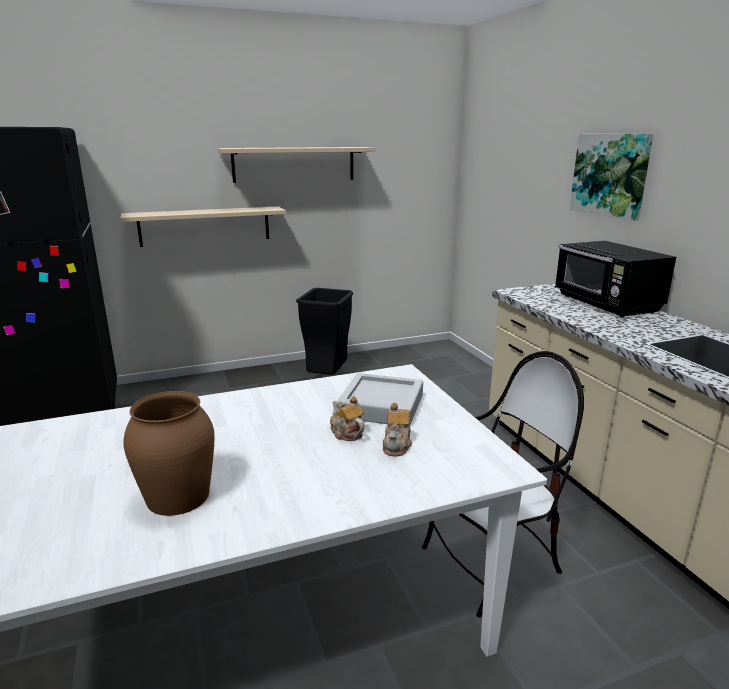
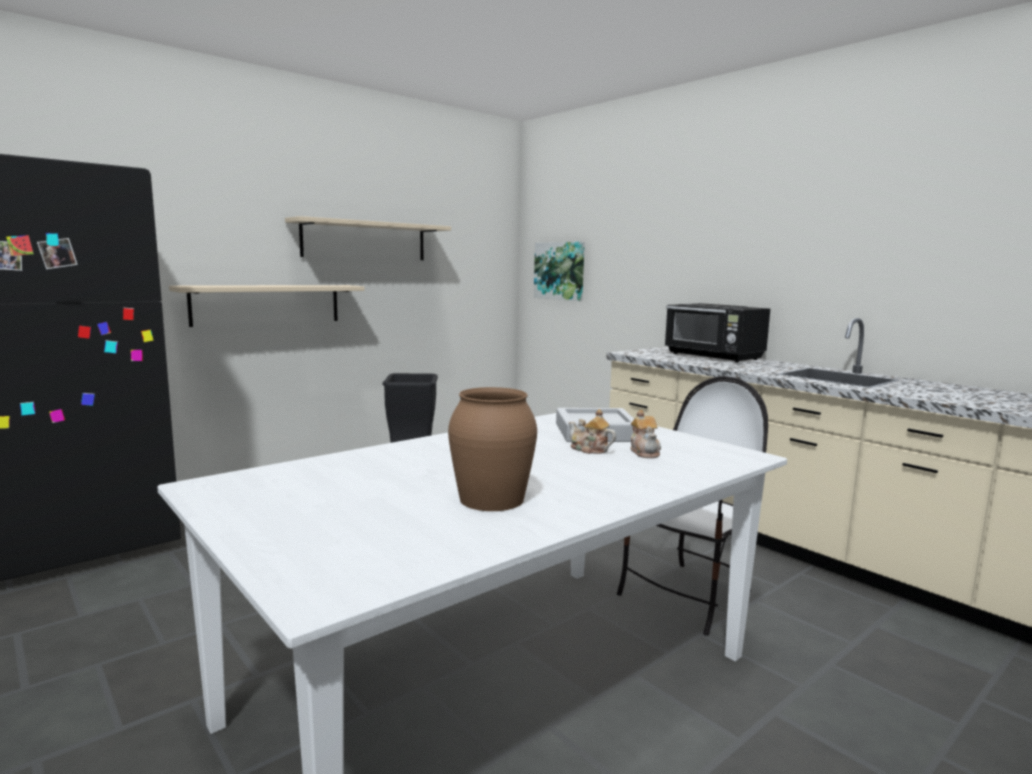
camera: 20 degrees left, 10 degrees down
picture [570,134,653,221] -> picture moved to [534,242,585,301]

